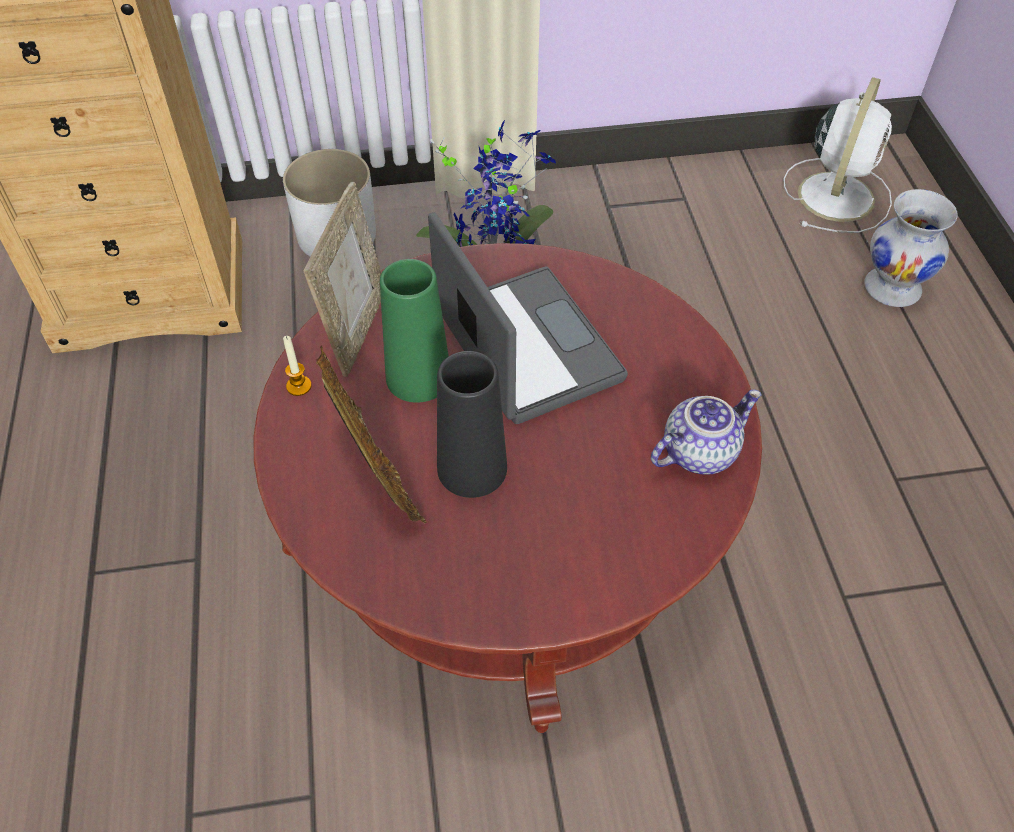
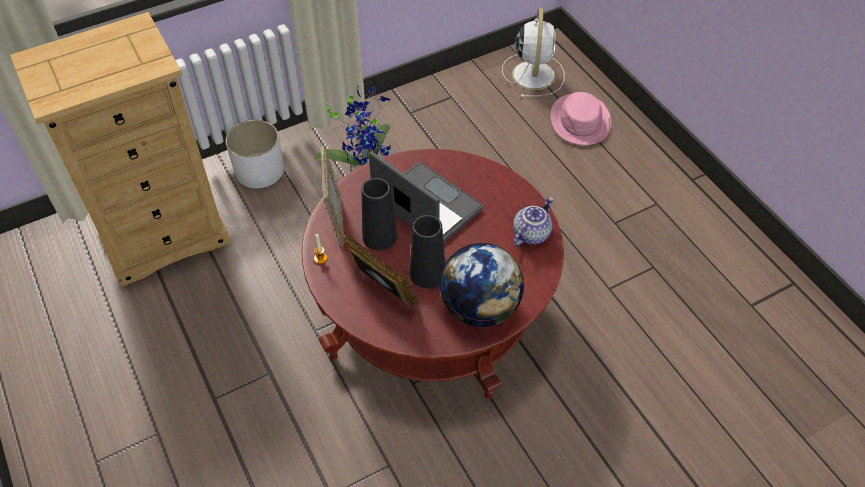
camera: 20 degrees left, 0 degrees up
green vase [380,259,449,403] -> black vase [362,178,397,250]
white vase [865,189,958,307] -> pink hat [551,92,612,145]
none -> globe [439,243,524,327]

